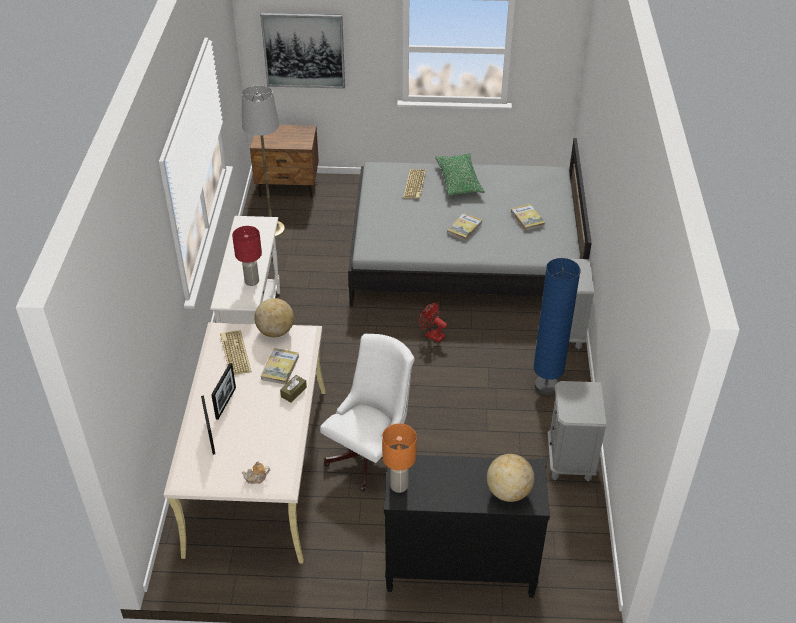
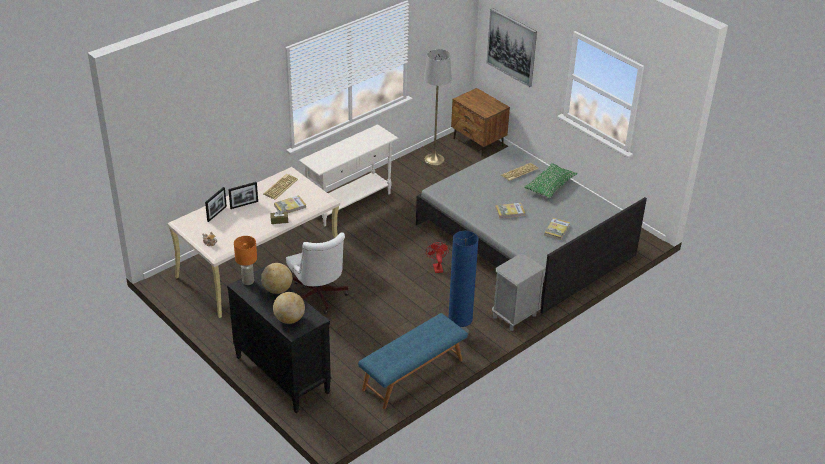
camera: 45 degrees right, 5 degrees down
red table lamp [232,226,262,286] -> none
globe [254,298,294,337] -> globe moved to [261,263,292,294]
white office chair [320,334,415,491] -> white office chair turned 75 degrees clockwise [286,232,349,314]
grey nightstand [548,381,607,482] -> blue bench [358,313,468,409]

